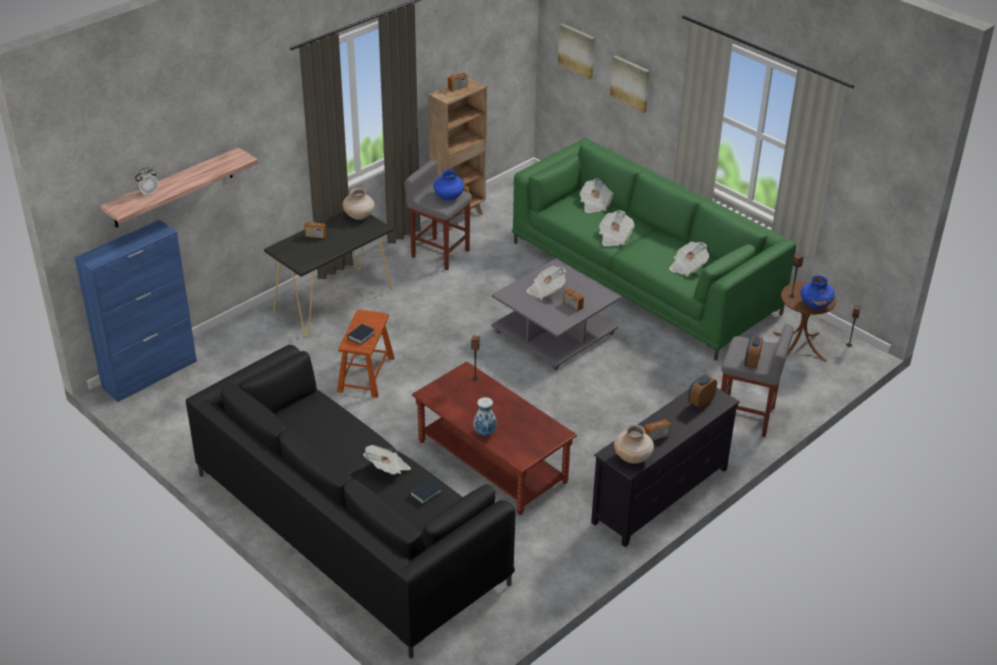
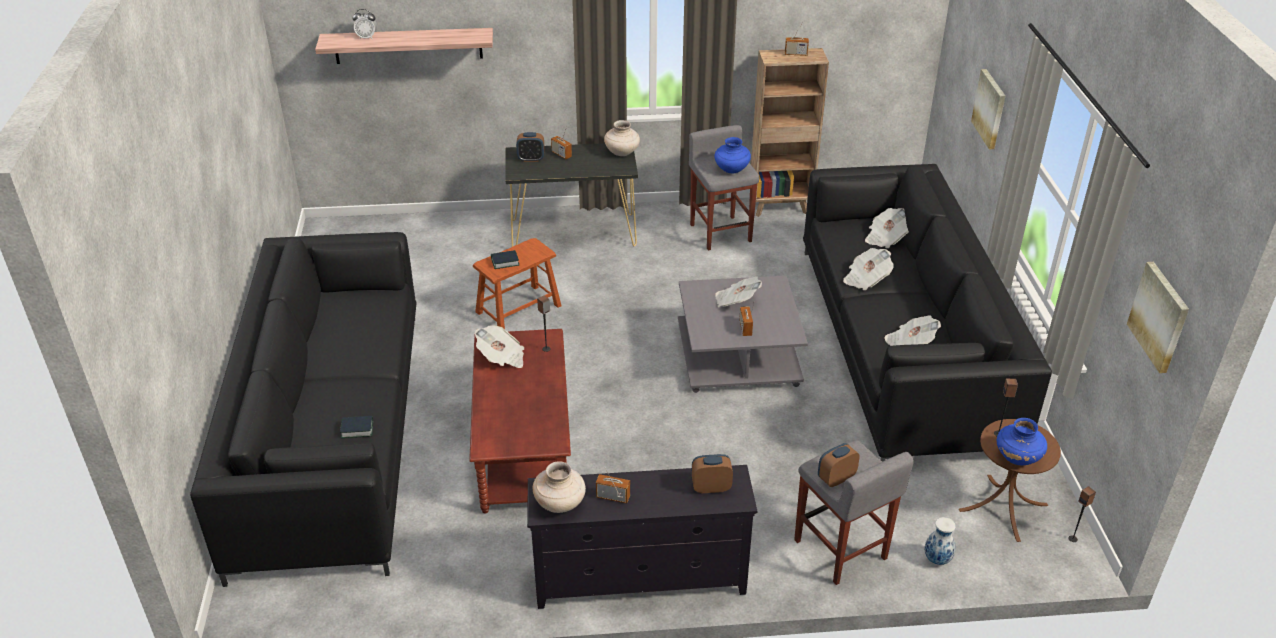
camera: 40 degrees right, 0 degrees up
blue cabinet [75,220,197,402] -> none
newspaper [363,445,411,475] -> newspaper moved to [475,325,524,368]
vase [473,397,497,436] -> vase moved to [925,517,956,565]
green sofa [512,138,797,360] -> black sofa [803,164,1052,462]
picture [558,23,595,79] -> picture moved to [1127,262,1189,373]
none -> alarm clock [516,132,545,162]

